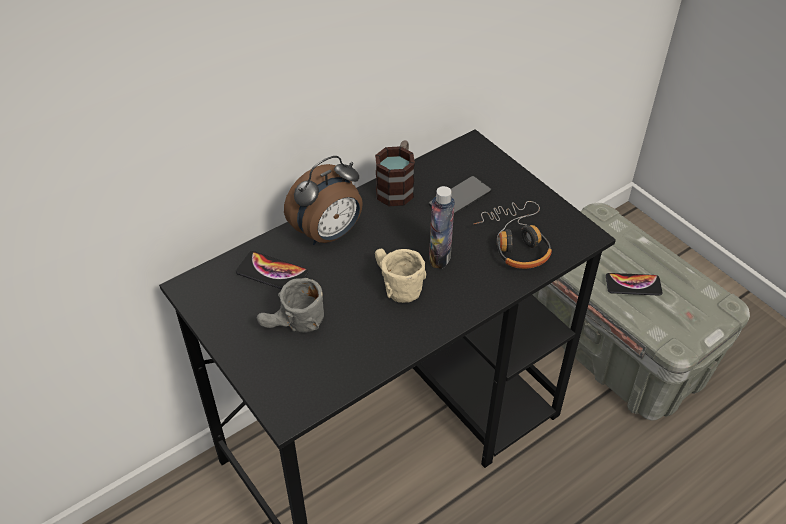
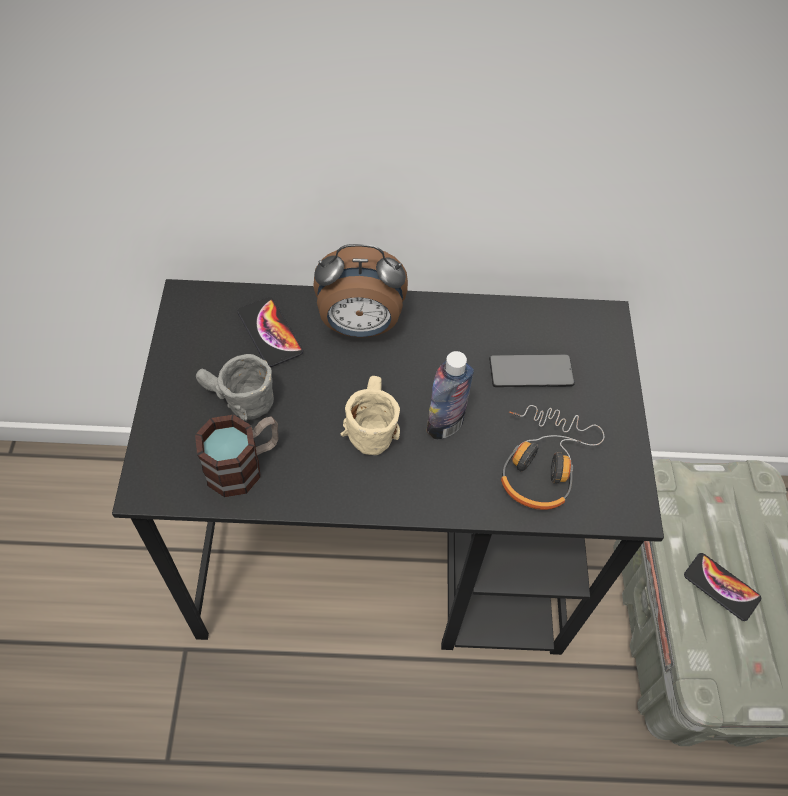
camera: 35 degrees right, 10 degrees up
mug [375,140,415,206] -> mug moved to [195,415,278,497]

